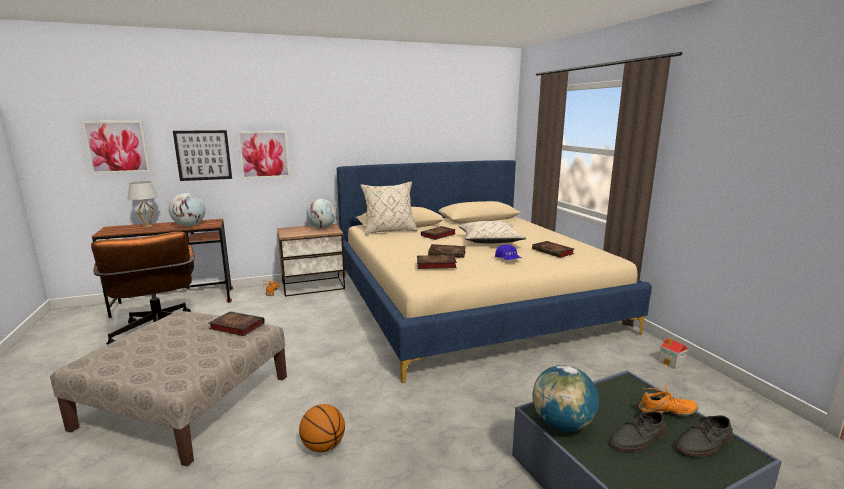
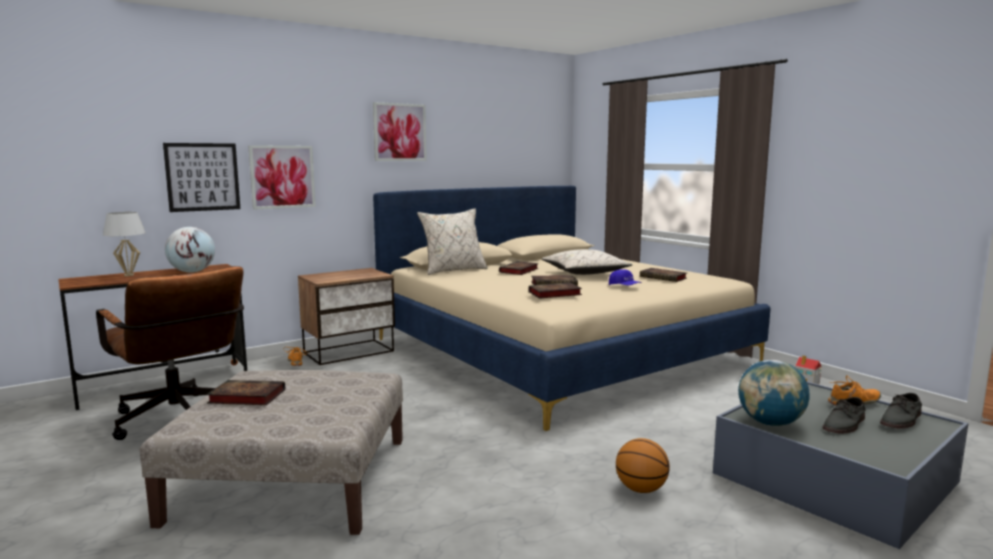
camera: 15 degrees left, 5 degrees down
picture [81,121,151,174] -> picture moved to [373,102,427,161]
book [209,311,265,336] -> book moved to [206,380,285,405]
basketball [299,404,345,452] -> basketball moved to [616,438,670,493]
globe [306,199,336,228] -> none

